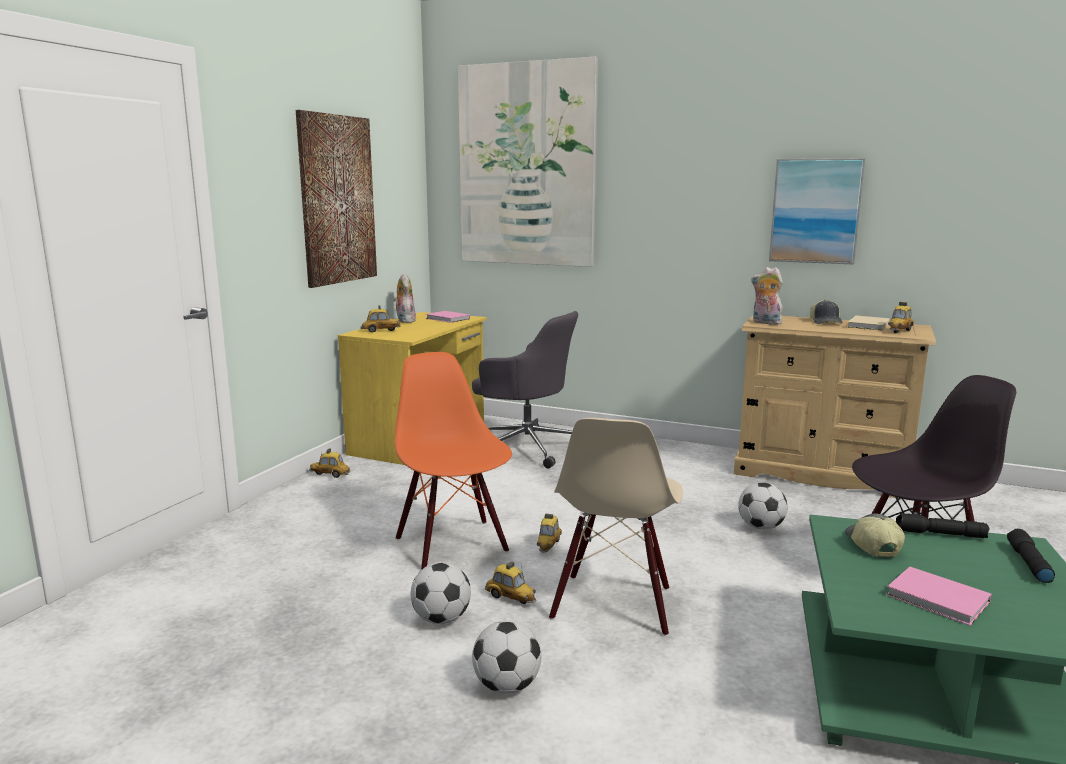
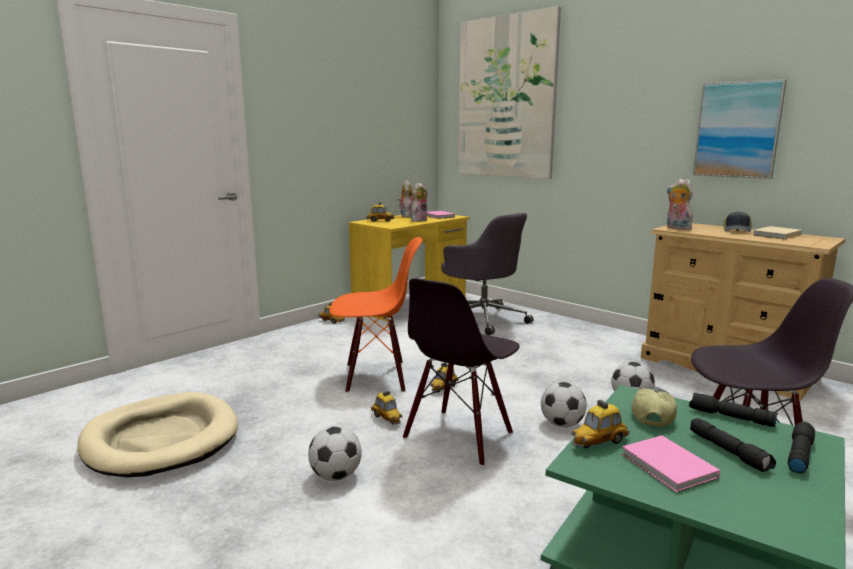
camera: 20 degrees right, 0 degrees up
picture [296,110,377,288] -> none
orange chair [395,352,512,570] -> orange chair turned 90 degrees clockwise [329,237,423,393]
football [411,562,471,624] -> football moved to [541,382,587,427]
beige chair [549,418,683,636] -> black chair [403,278,520,467]
toy car [888,302,914,333] -> toy car moved to [572,400,630,448]
none -> beige dog bed [78,392,238,477]
none -> plush toy [411,183,428,222]
none -> black flashlight [690,418,776,472]

